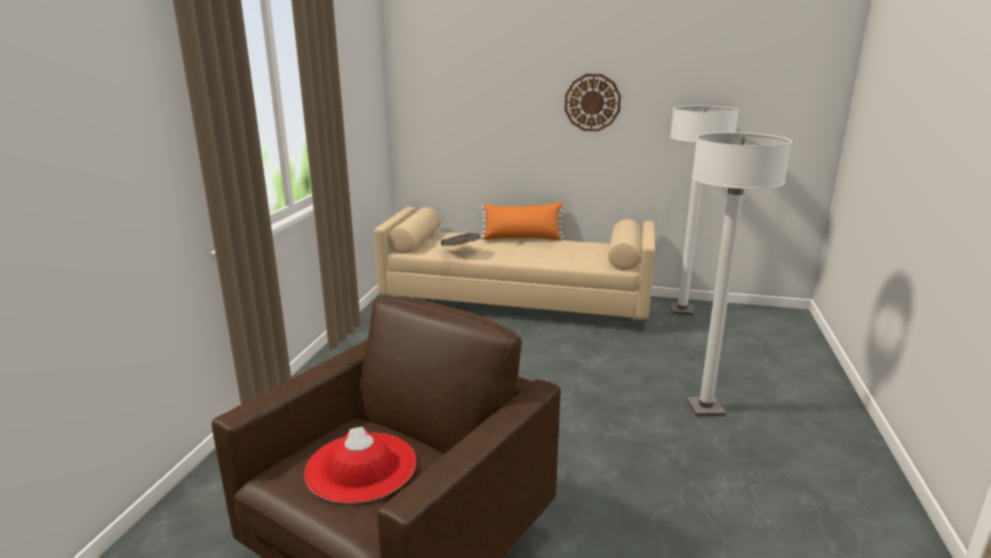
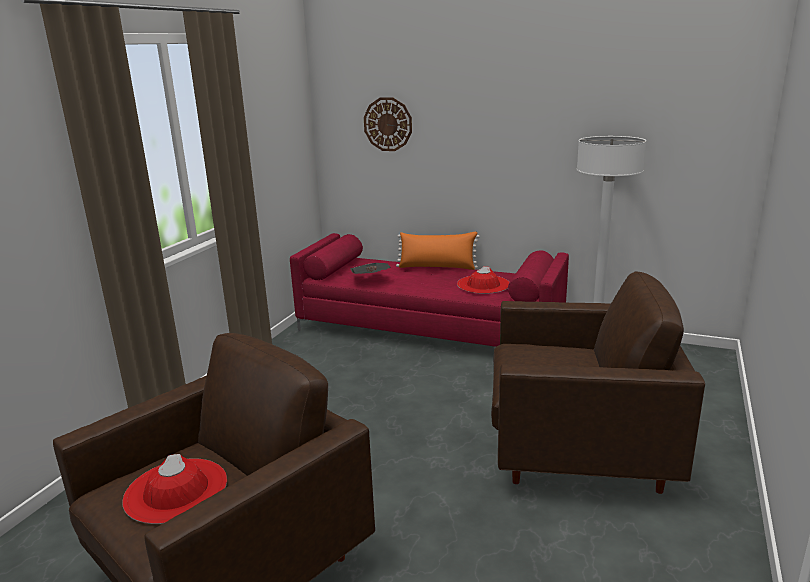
camera: 10 degrees right, 0 degrees up
beige sofa [374,207,655,333] -> red sofa [290,233,569,347]
wall clock [565,74,621,131] -> wall clock moved to [364,98,412,151]
white floor lamp [687,132,792,416] -> brown armchair [491,271,705,494]
none -> red hat [457,266,509,294]

